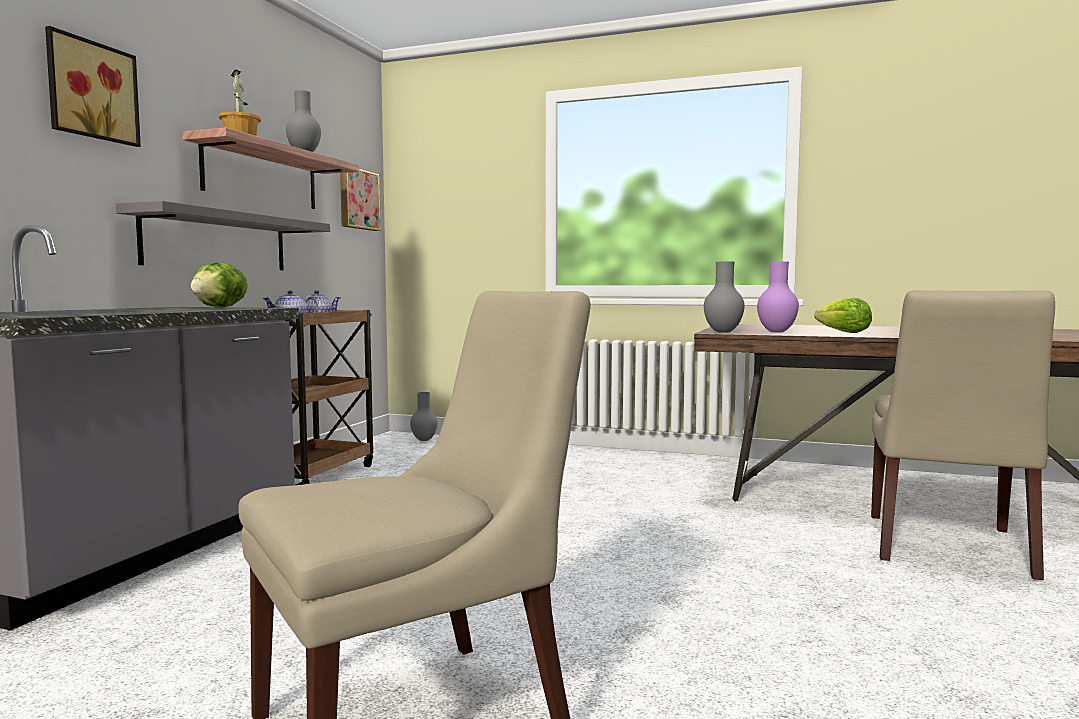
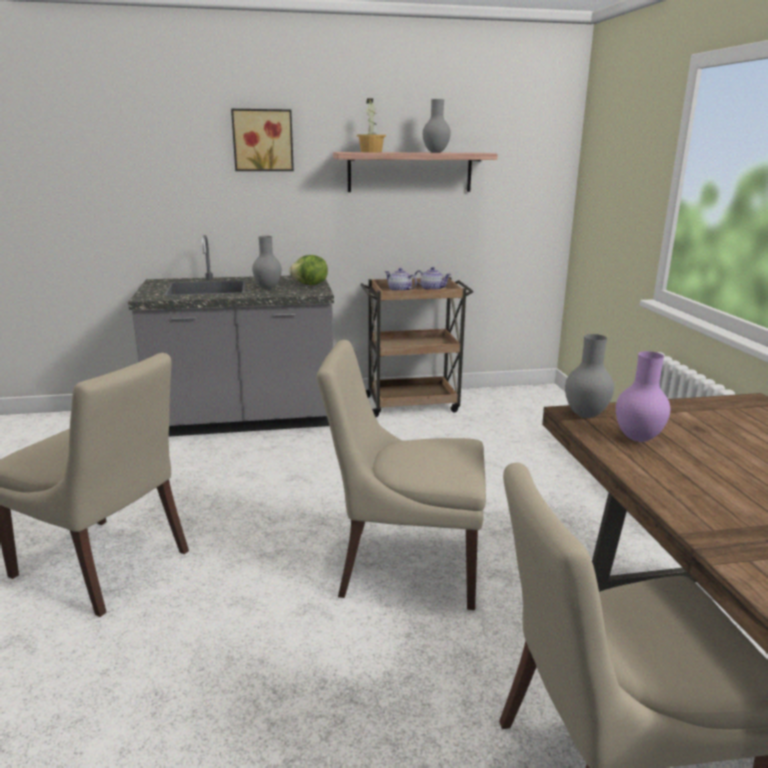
camera: 60 degrees right, 15 degrees up
grey shelf [116,201,330,270] -> none
picture [340,169,380,231] -> none
grey vase [410,392,438,441] -> grey vase moved to [252,236,282,289]
lettuce [814,298,872,333] -> none
none -> beige chair [317,340,486,610]

